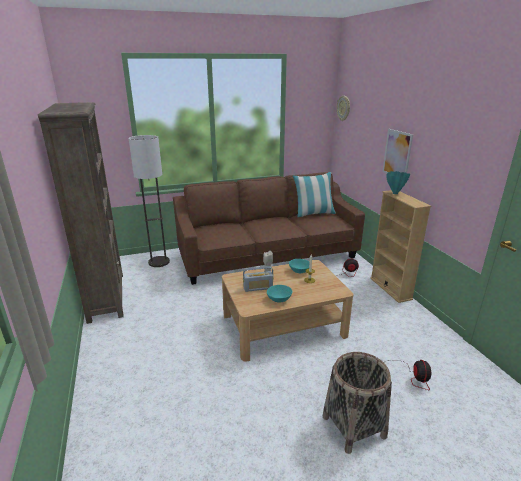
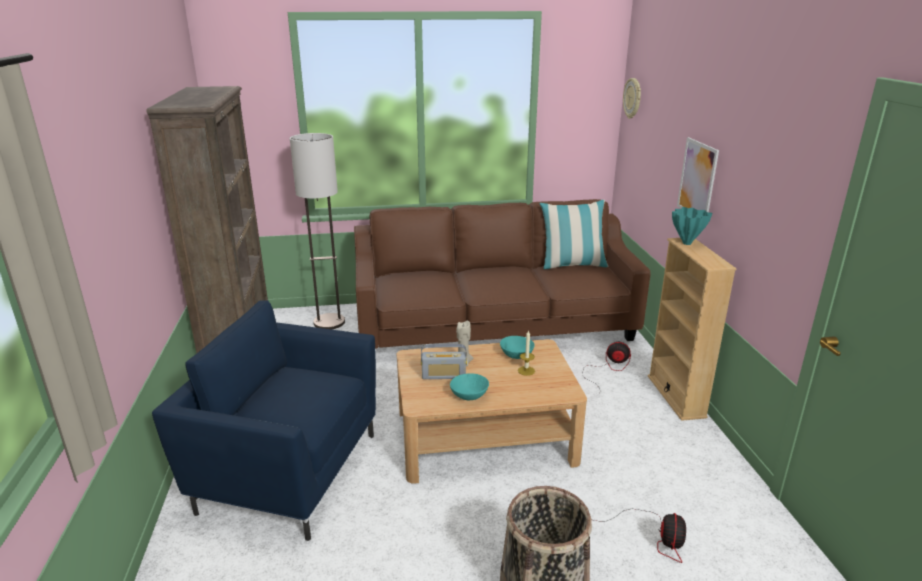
camera: 10 degrees right, 0 degrees up
none -> blue armchair [152,301,376,541]

